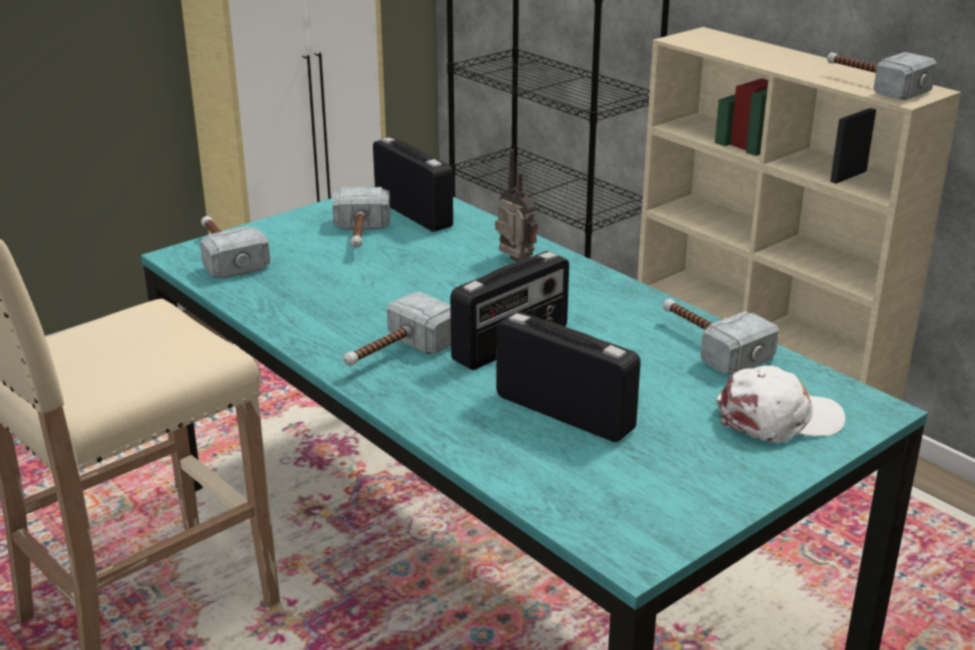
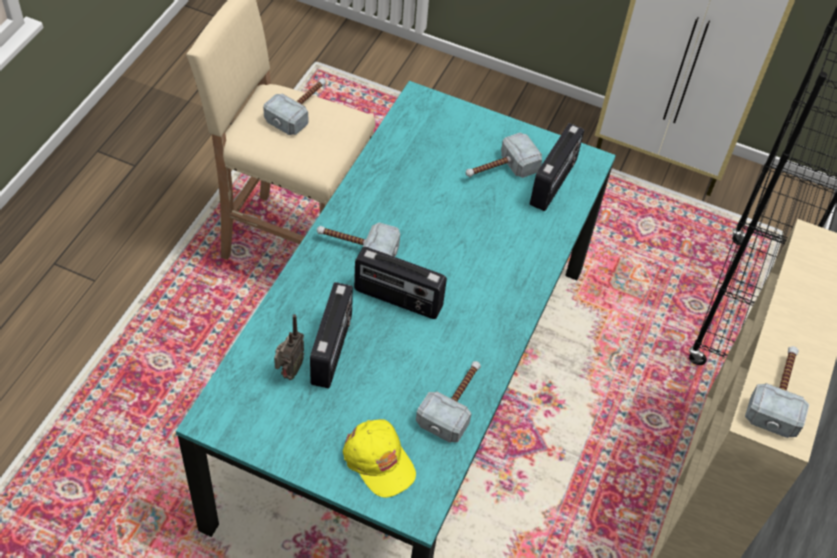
camera: 60 degrees right, 25 degrees up
hammer [200,216,270,279] -> hammer moved to [263,78,326,135]
radio [495,149,538,261] -> radio moved to [274,314,304,380]
white cap [716,365,845,443] -> yellow cap [343,419,416,498]

